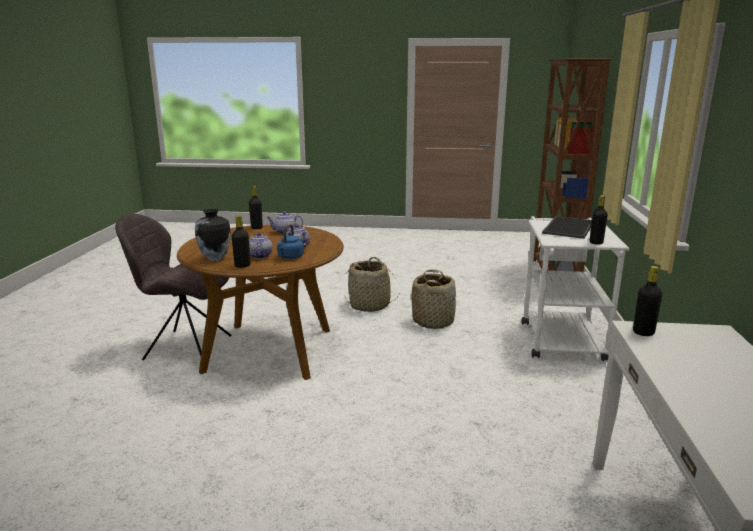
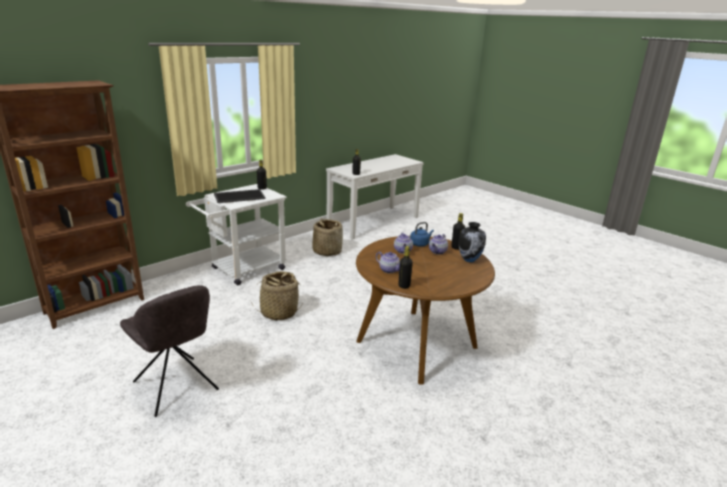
camera: 140 degrees left, 5 degrees up
grey chair [115,214,232,361] -> grey chair moved to [120,286,219,417]
basket [344,257,400,312] -> basket moved to [312,218,343,256]

